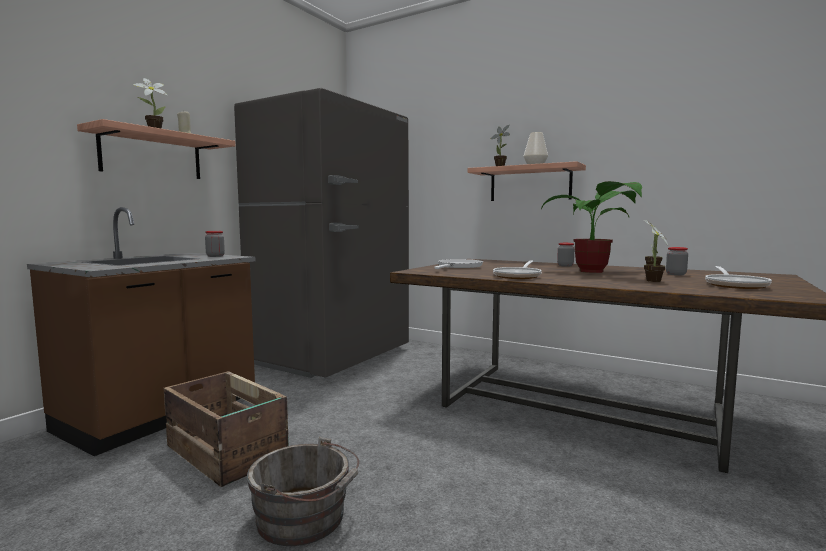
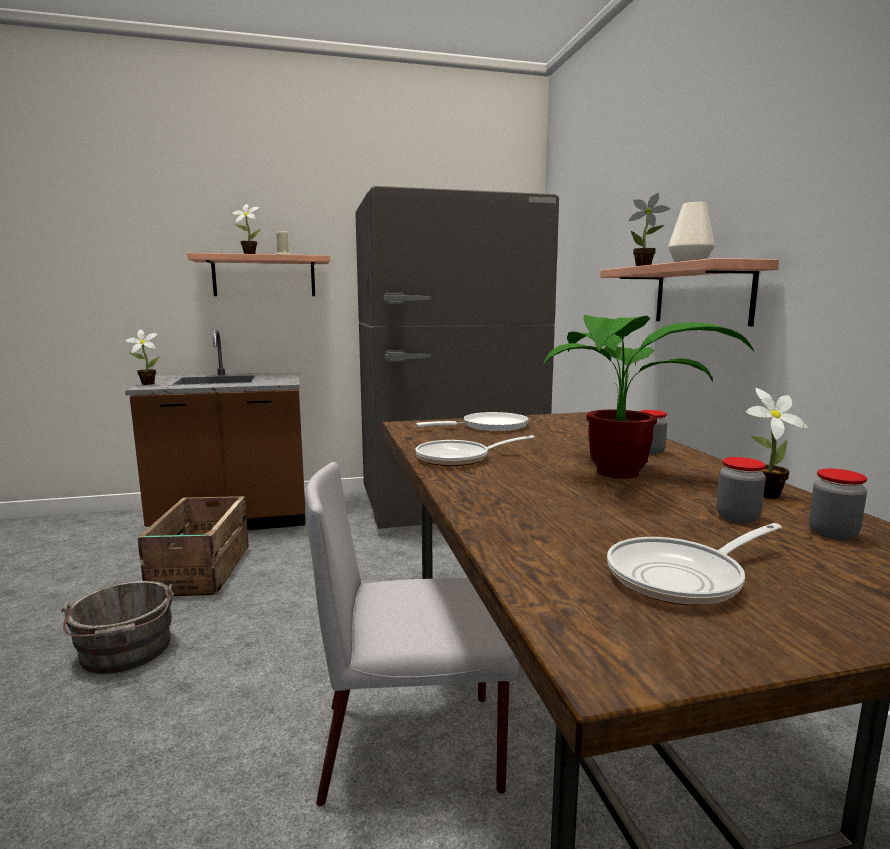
camera: 45 degrees right, 5 degrees up
jar [205,231,225,257] -> jar moved to [809,468,867,540]
potted plant [644,220,668,282] -> potted plant moved to [125,329,160,385]
none -> grey chair [305,462,519,806]

